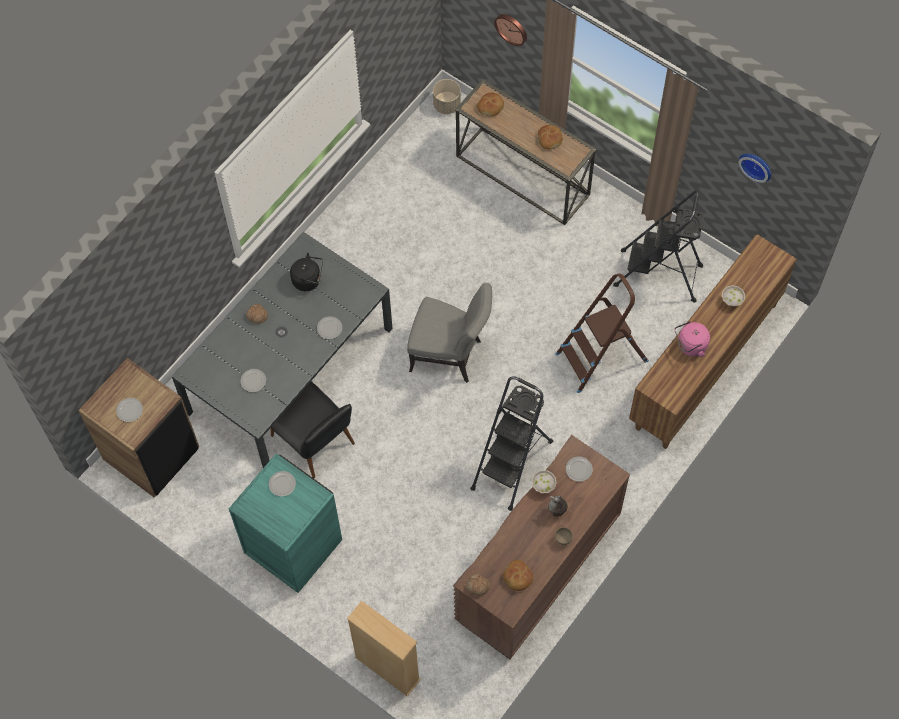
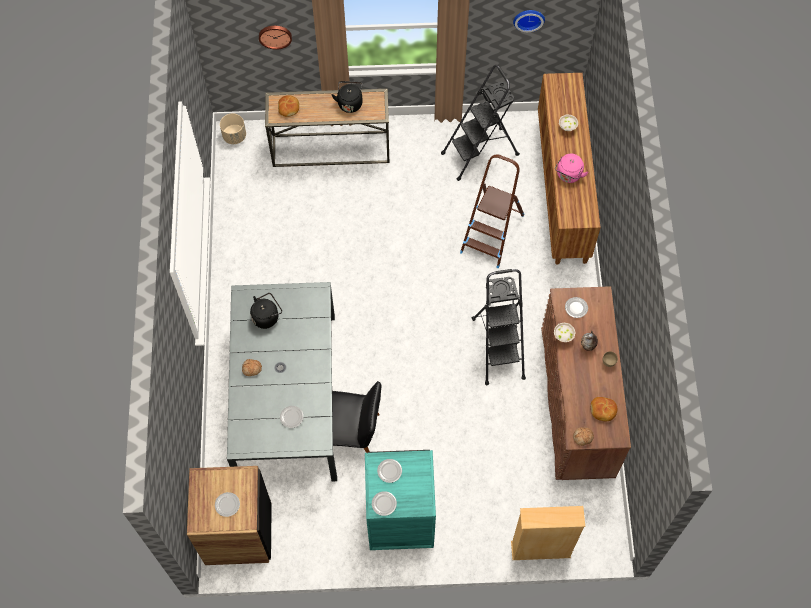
camera: 40 degrees left, 0 degrees up
plate [317,316,342,339] -> plate moved to [372,491,397,516]
grey chair [407,283,492,383] -> none
bread [538,125,563,150] -> black kettle [332,81,363,113]

